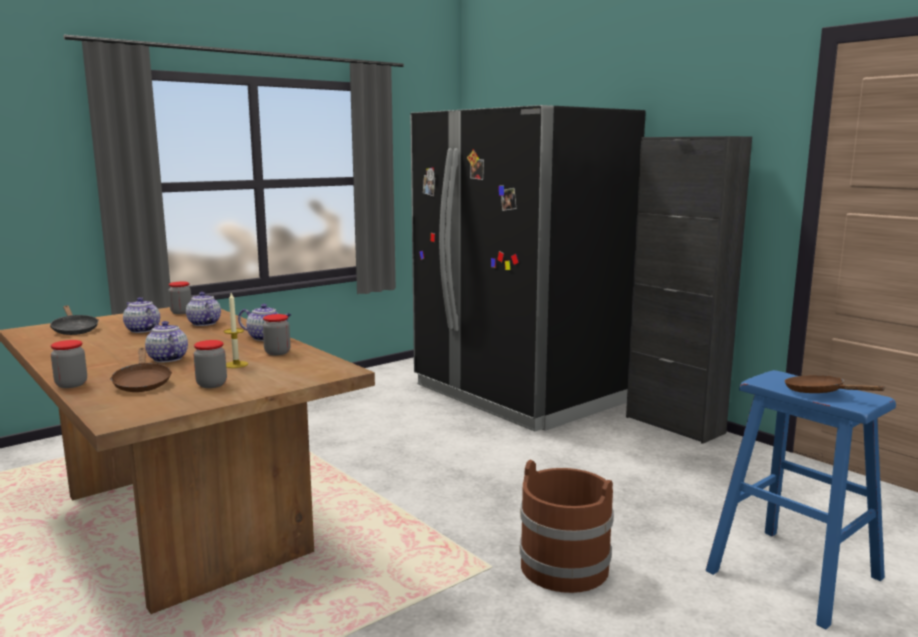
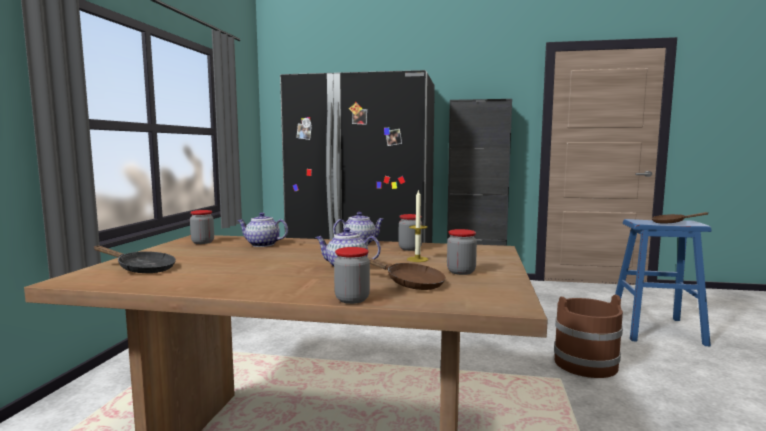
camera: 40 degrees left, 5 degrees down
teapot [123,297,160,333] -> none

